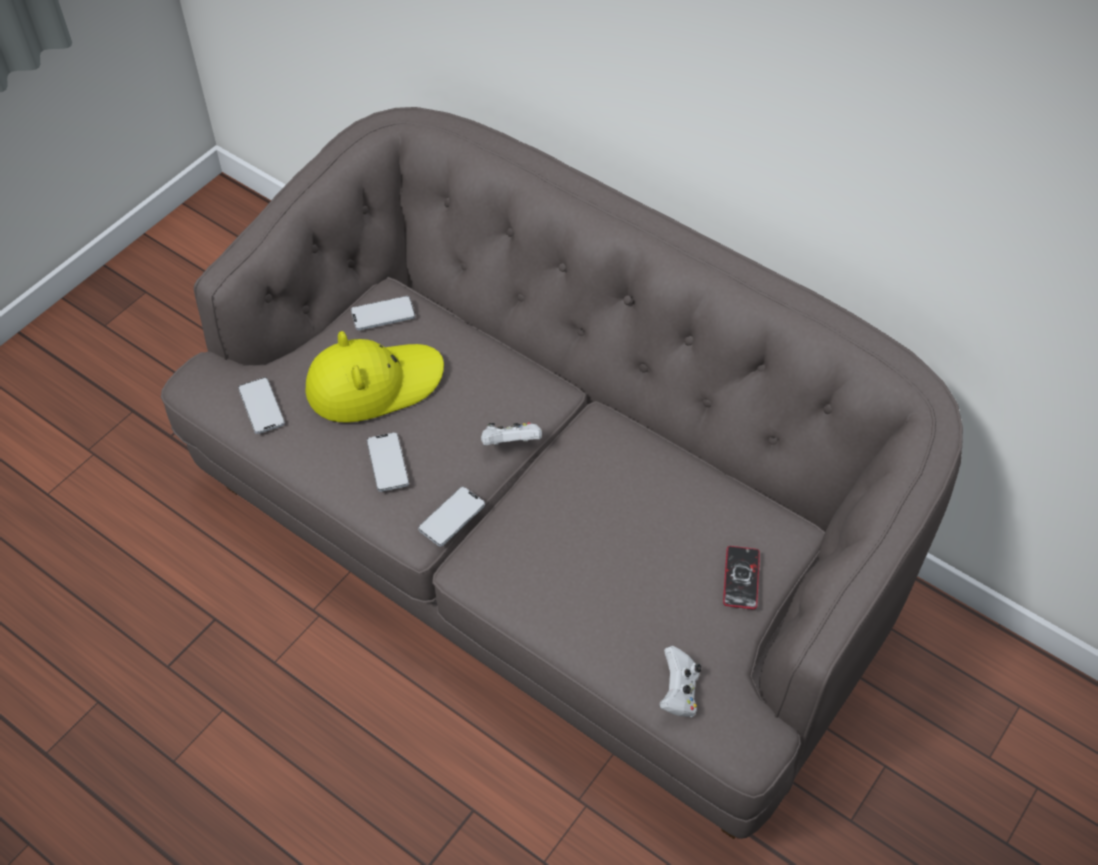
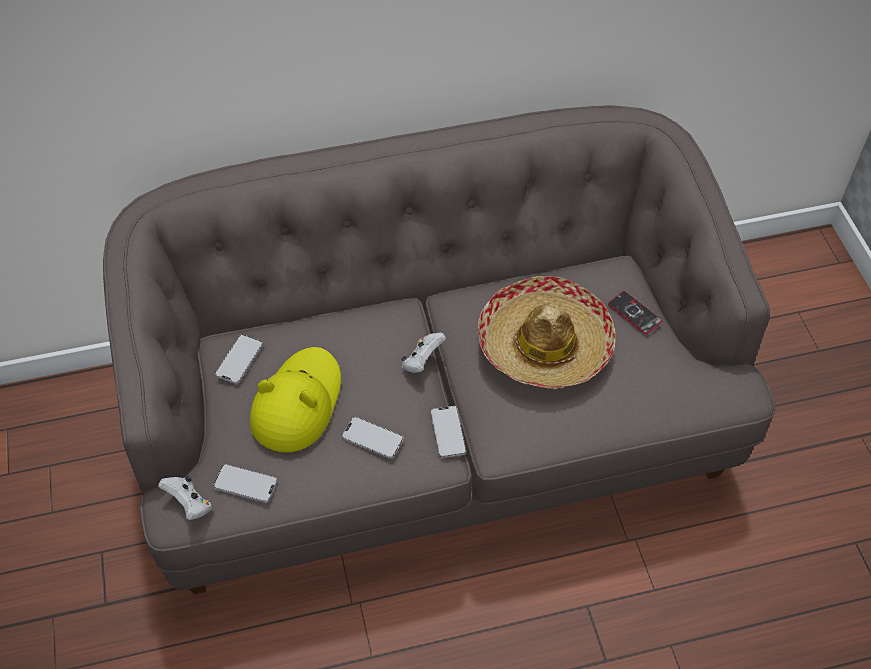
camera: 50 degrees left, 0 degrees up
white game controller [659,646,701,717] -> white game controller moved to [158,476,212,520]
none -> hat [478,276,616,389]

